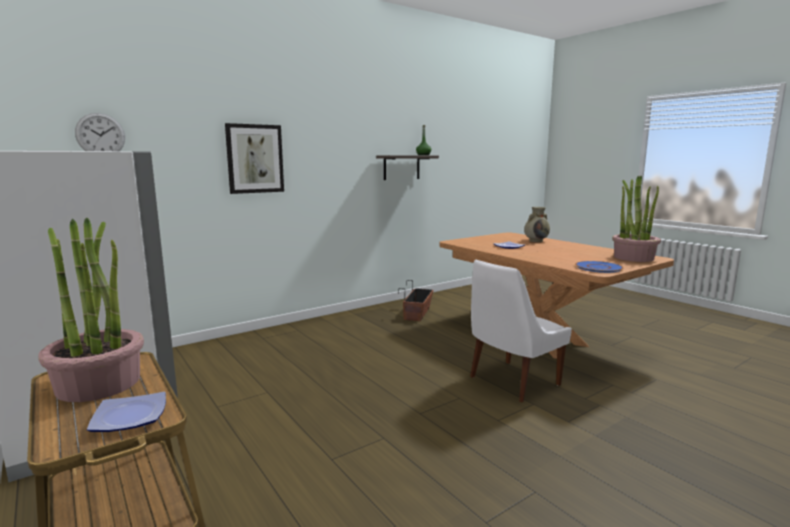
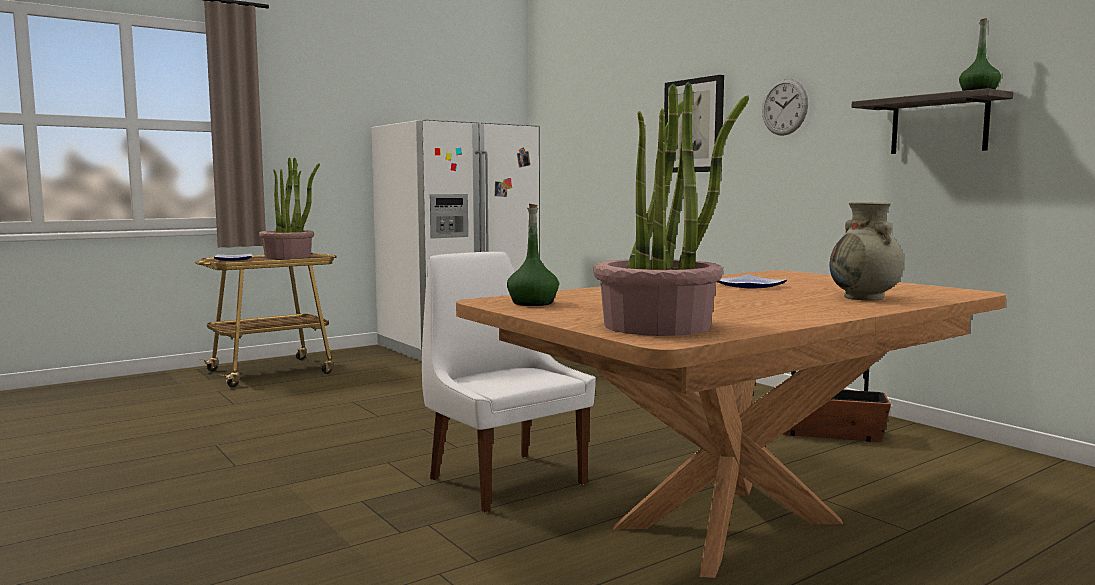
camera: 90 degrees right, 5 degrees down
wall clock [75,113,125,151] -> wall clock moved to [762,79,808,136]
blue plate [575,261,623,273] -> green bottle [507,203,559,306]

